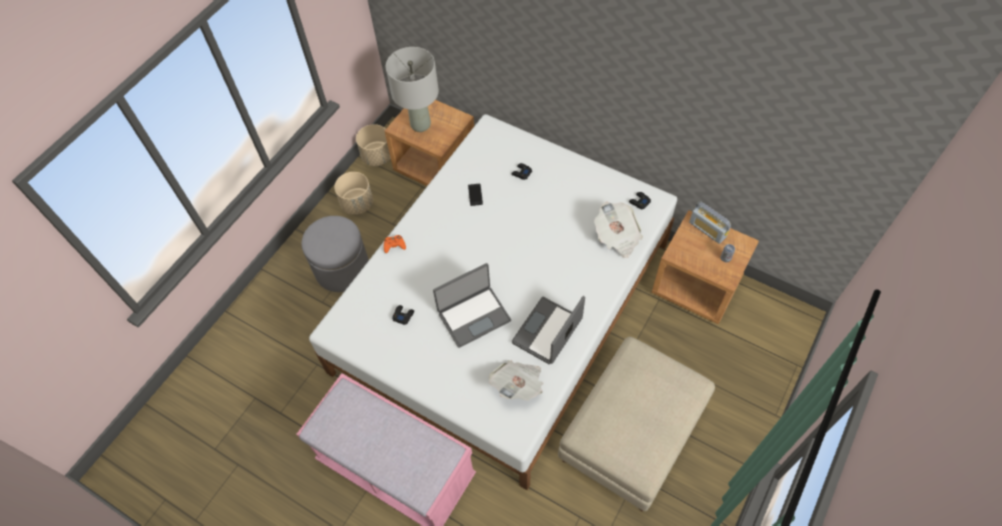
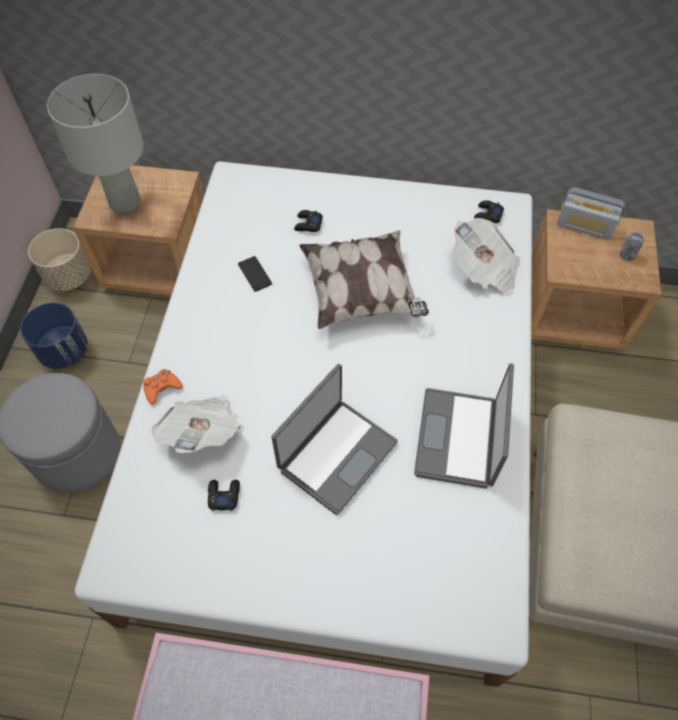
camera: 25 degrees left, 0 degrees up
beige planter [334,172,373,215] -> blue planter [20,302,88,369]
newspaper [489,360,543,401] -> newspaper moved to [151,396,241,453]
none -> pillow [299,230,429,329]

